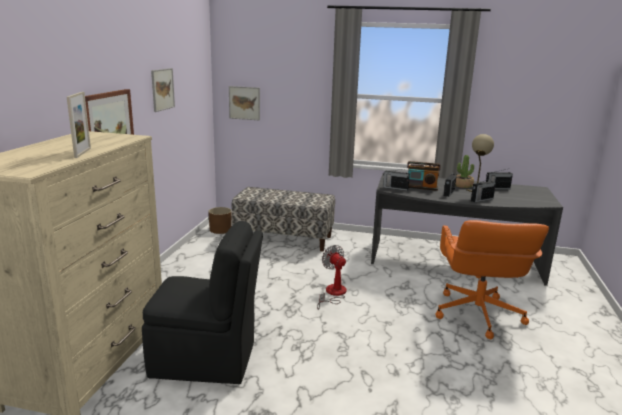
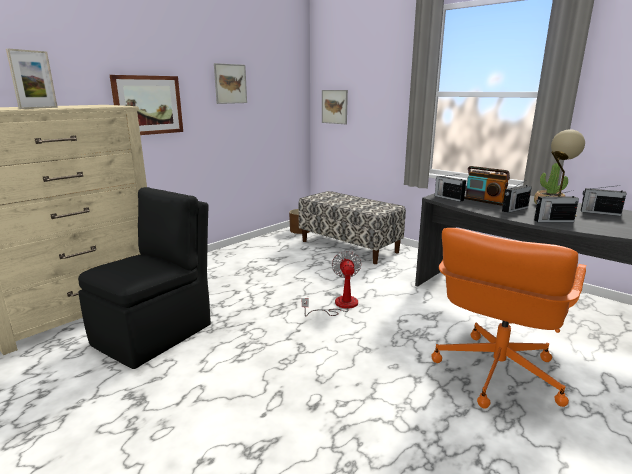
camera: 30 degrees right, 0 degrees up
black chair [142,221,263,384] -> black chair turned 90 degrees counterclockwise [78,187,211,369]

